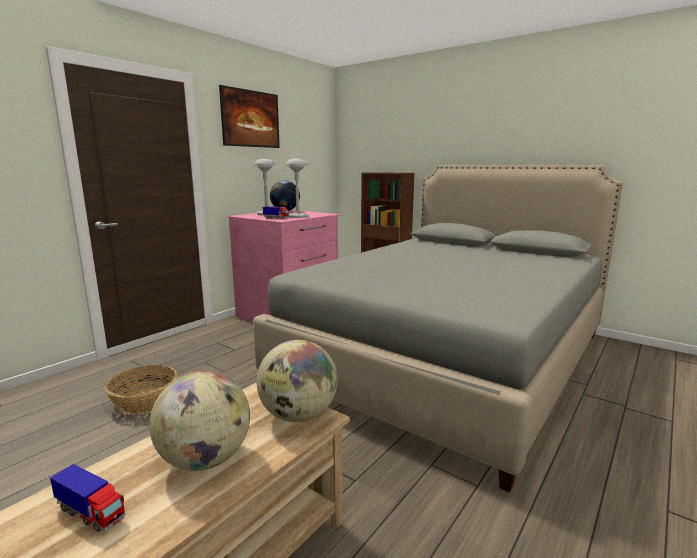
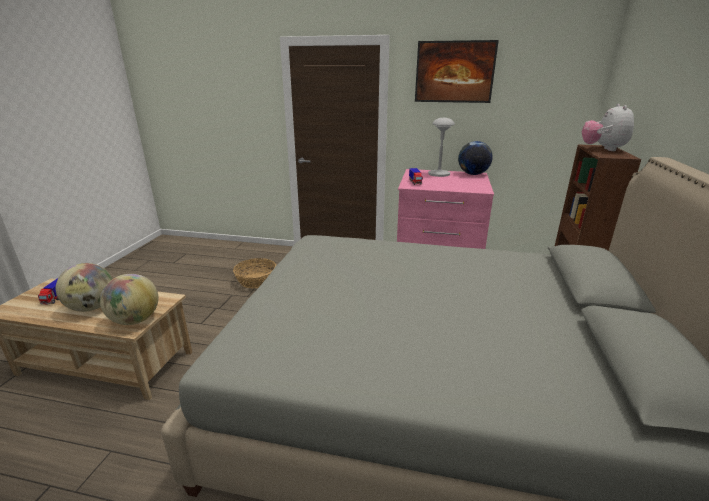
camera: 65 degrees right, 10 degrees up
grey table lamp [285,158,309,218] -> none
none -> plush toy [582,104,634,151]

